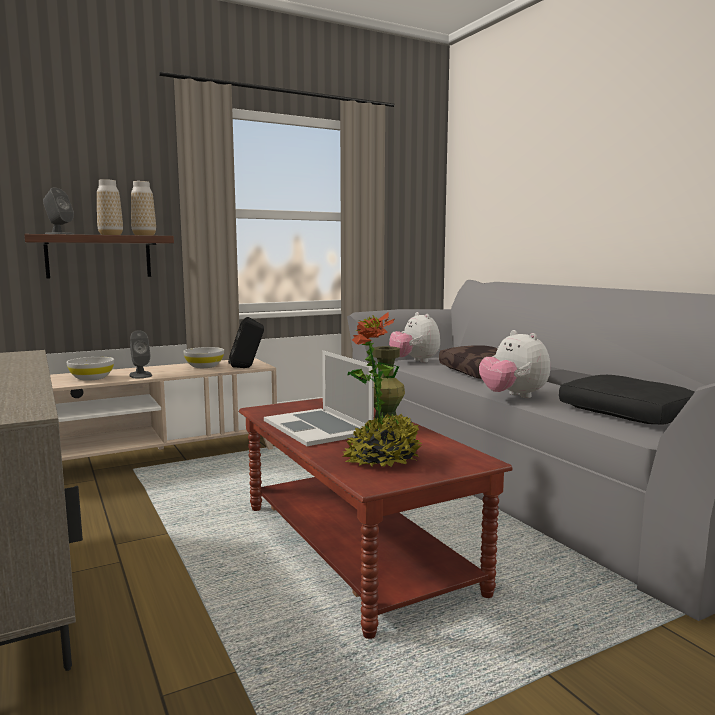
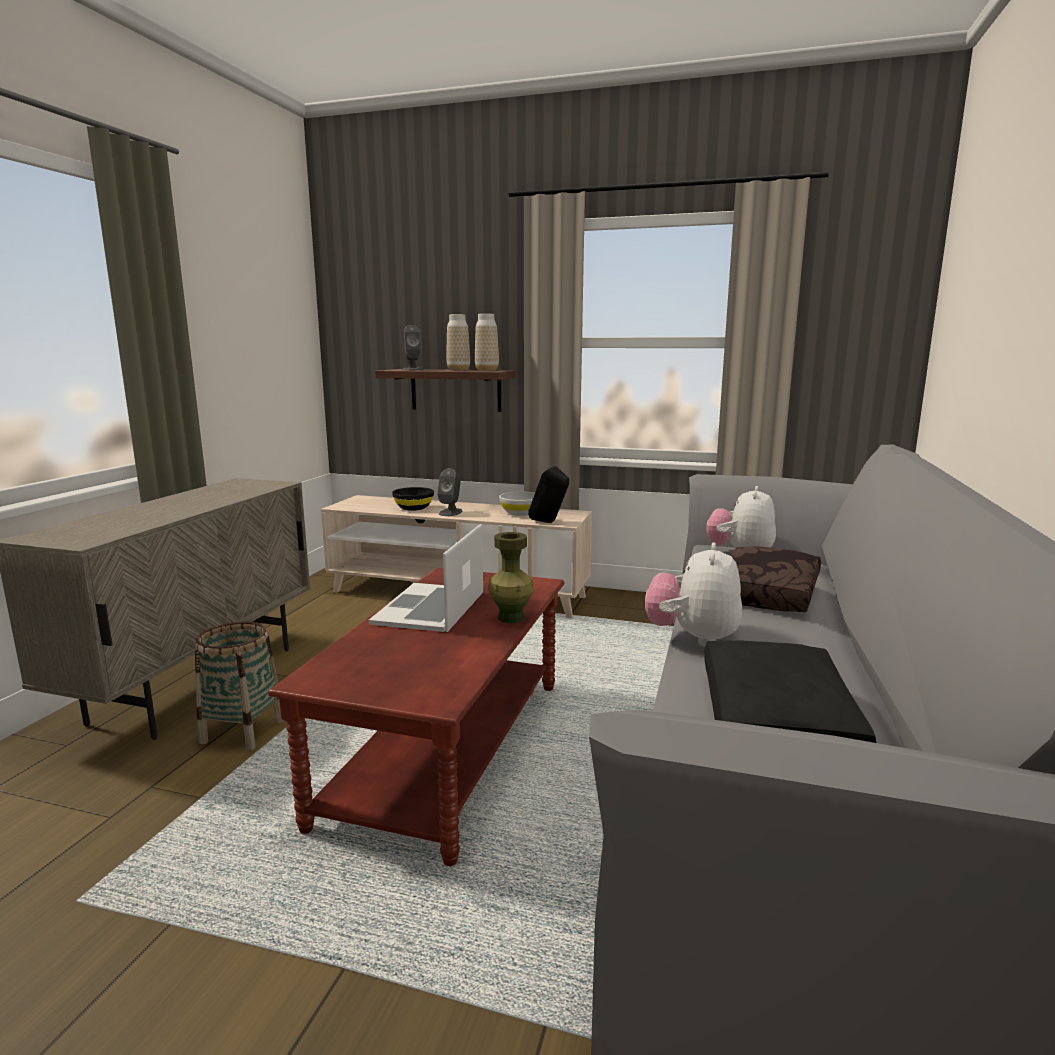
camera: 45 degrees right, 5 degrees up
white bowl [66,357,114,381] -> black bowl [392,487,434,511]
potted plant [342,312,423,467] -> none
none -> basket [195,622,284,751]

